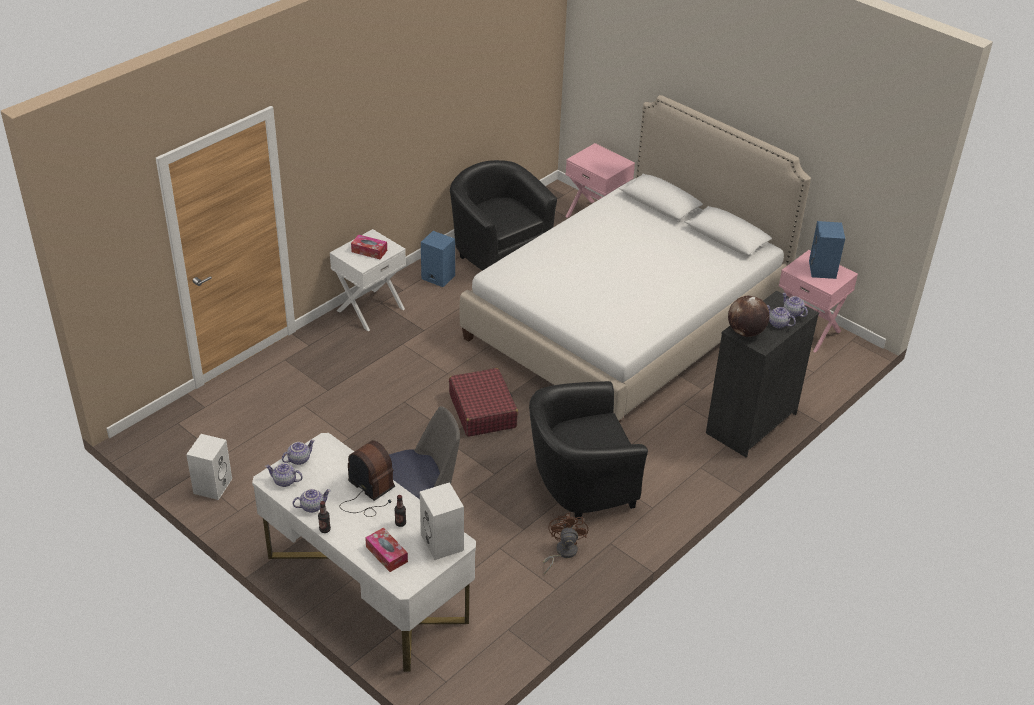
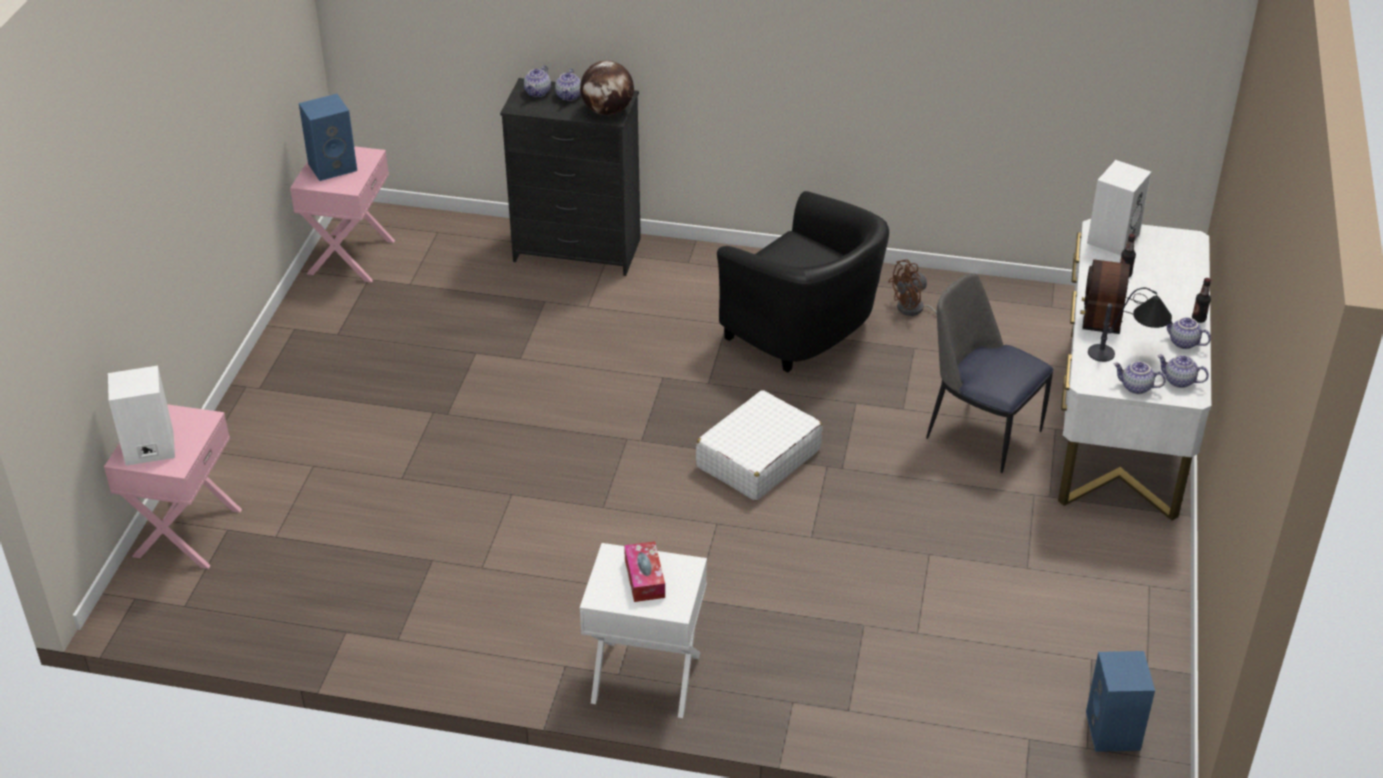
camera: 120 degrees left, 0 degrees up
white speaker [186,434,232,500] -> white speaker moved to [108,366,175,466]
teapot [265,463,303,487] -> teapot turned 135 degrees clockwise [1158,355,1209,388]
tissue box [365,528,408,572] -> none
blue speaker [421,231,455,287] -> blue speaker moved to [1086,651,1155,752]
red suitcase [449,368,518,437] -> white suitcase [696,390,822,501]
black armchair [450,160,557,271] -> none
bed [460,95,811,422] -> none
none -> table lamp [1088,288,1172,362]

